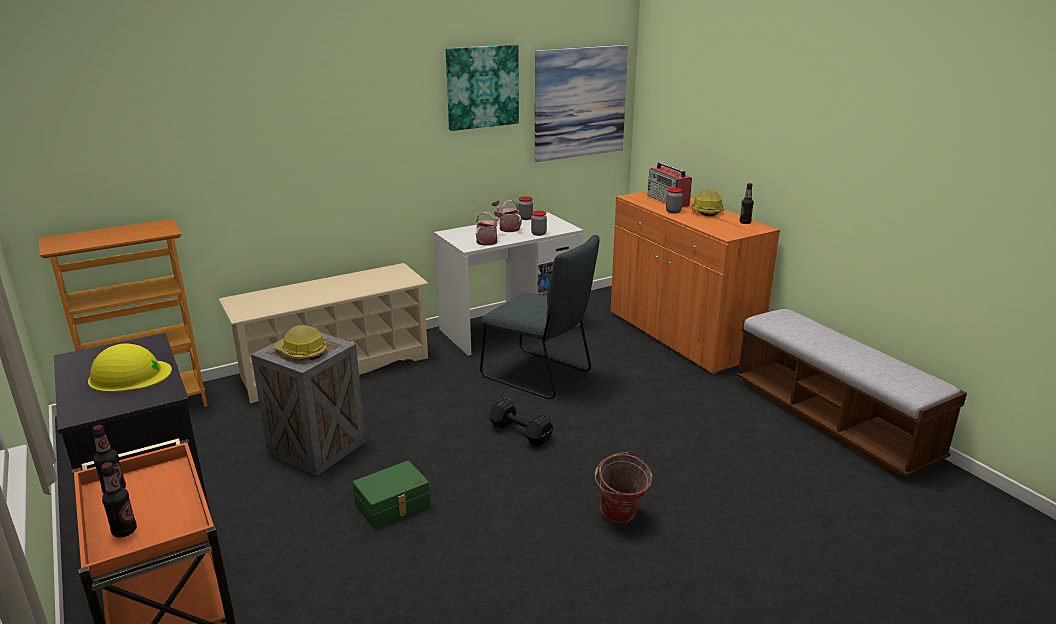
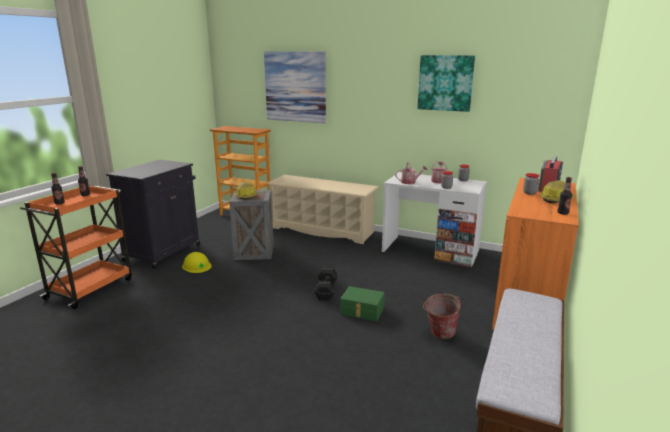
camera: 55 degrees right, 5 degrees down
yellow hard hat [88,343,172,392] -> yellow hard hat moved to [182,252,212,273]
green storage box [353,461,430,529] -> green storage box moved to [340,286,385,321]
grey chair [480,235,599,399] -> none
picture [535,45,628,162] -> picture moved to [264,51,326,124]
bucket [595,451,653,523] -> bucket moved to [423,293,461,339]

